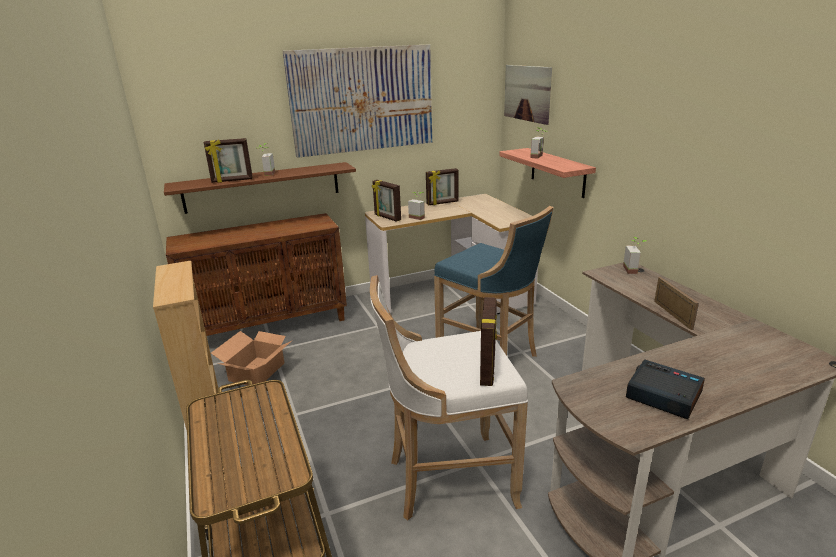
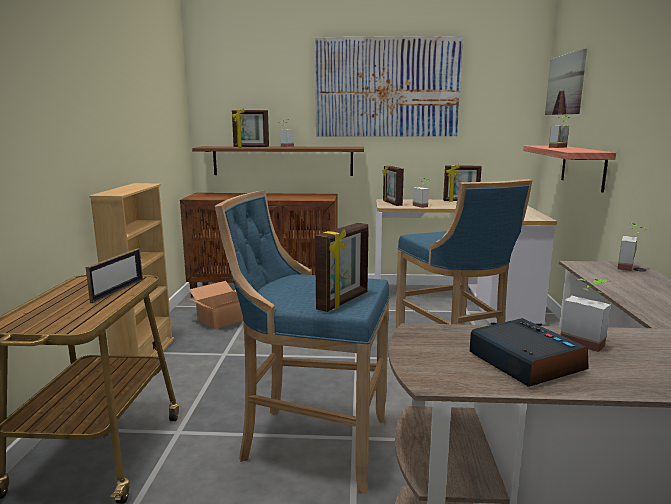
camera: 25 degrees right, 10 degrees down
white stool [370,275,528,520] -> blue stool [215,190,390,494]
picture frame [654,277,699,330] -> picture frame moved to [86,248,143,303]
none -> potted plant [561,279,611,352]

